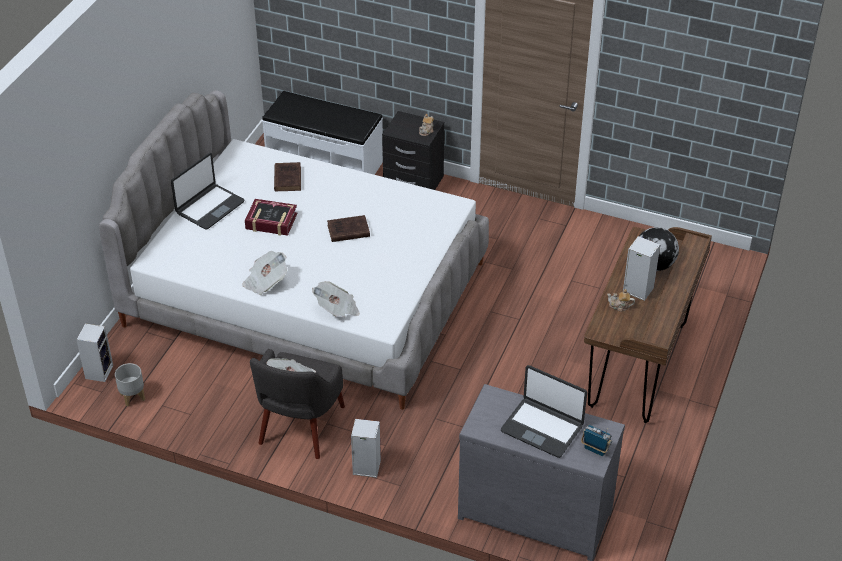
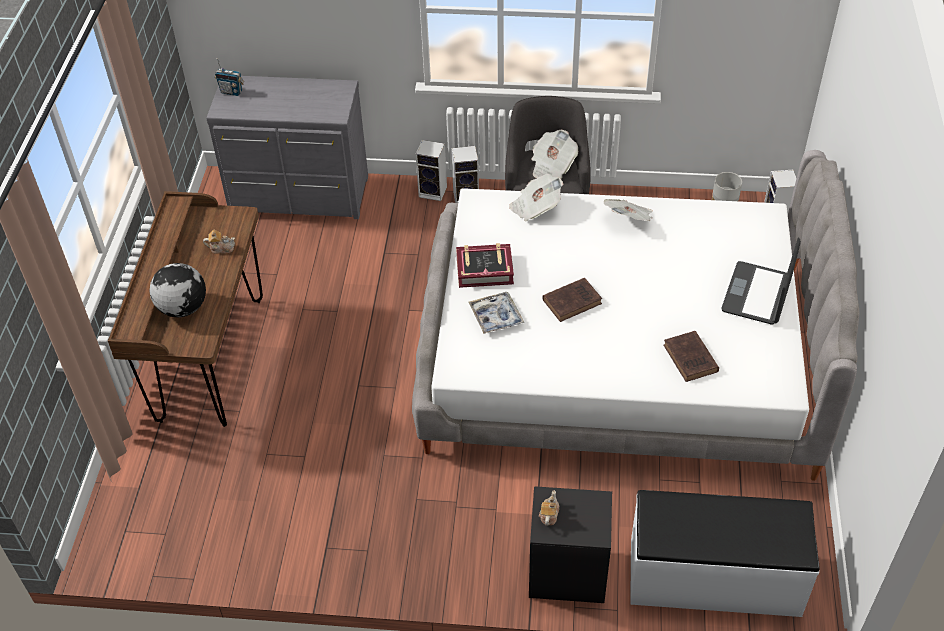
camera: 165 degrees right, 5 degrees up
book [245,199,297,236] -> book moved to [456,243,514,288]
laptop [501,365,587,458] -> none
speaker [623,236,660,301] -> speaker moved to [416,140,447,201]
none -> tray [468,292,524,334]

